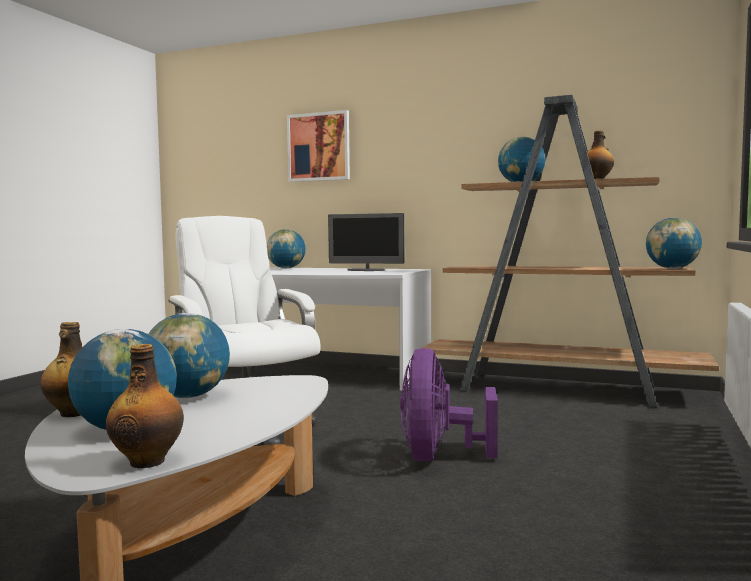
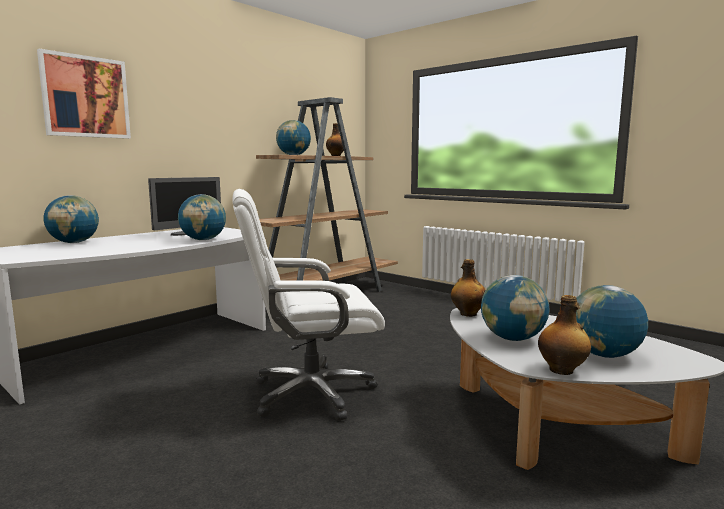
camera: 70 degrees left, 5 degrees up
bottle [106,344,184,468] -> bottle moved to [451,259,486,317]
purple fan [400,348,498,461] -> none
globe [646,218,702,269] -> globe moved to [178,194,226,240]

